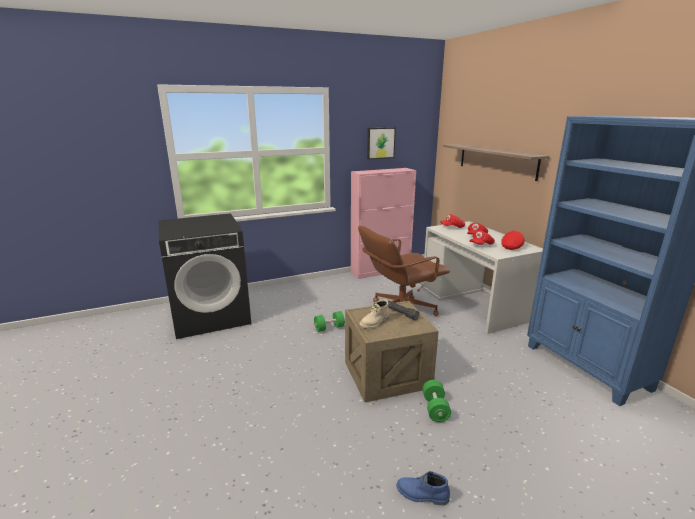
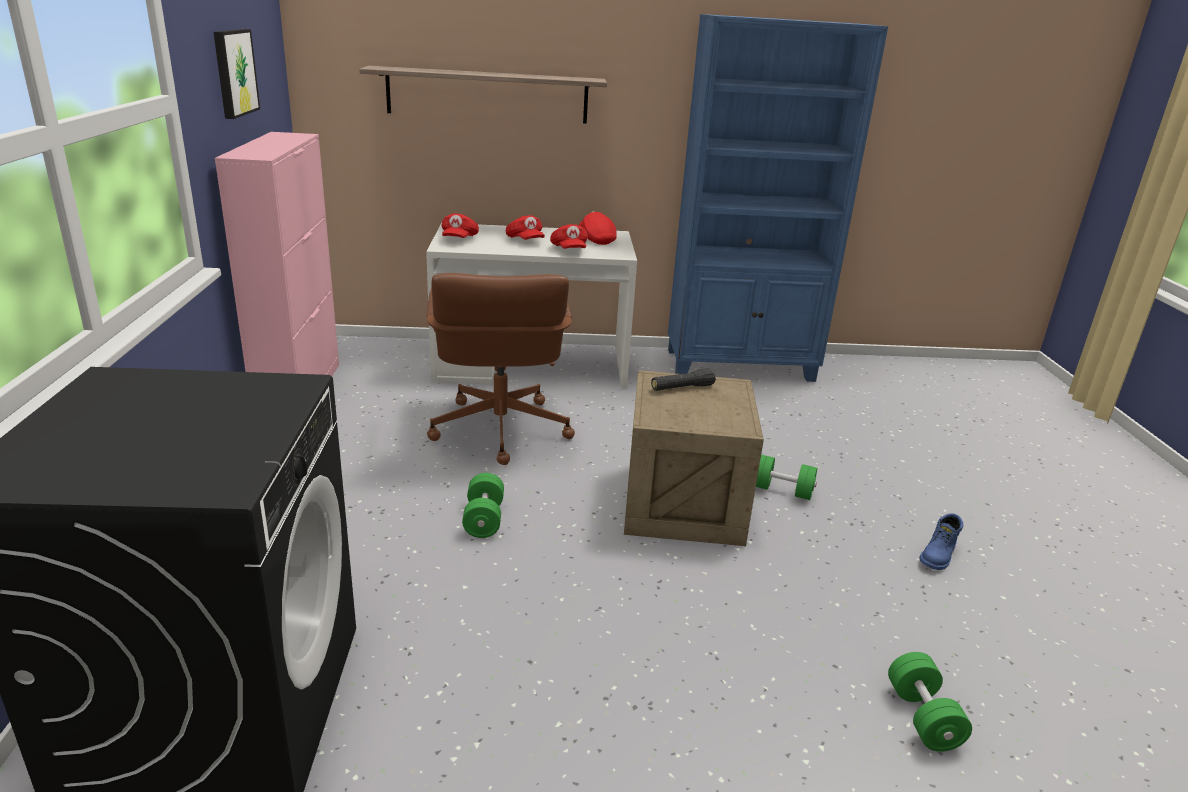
camera: 70 degrees left, 5 degrees up
beige boot [360,300,389,328] -> none
none -> green dumbbell [888,652,972,752]

